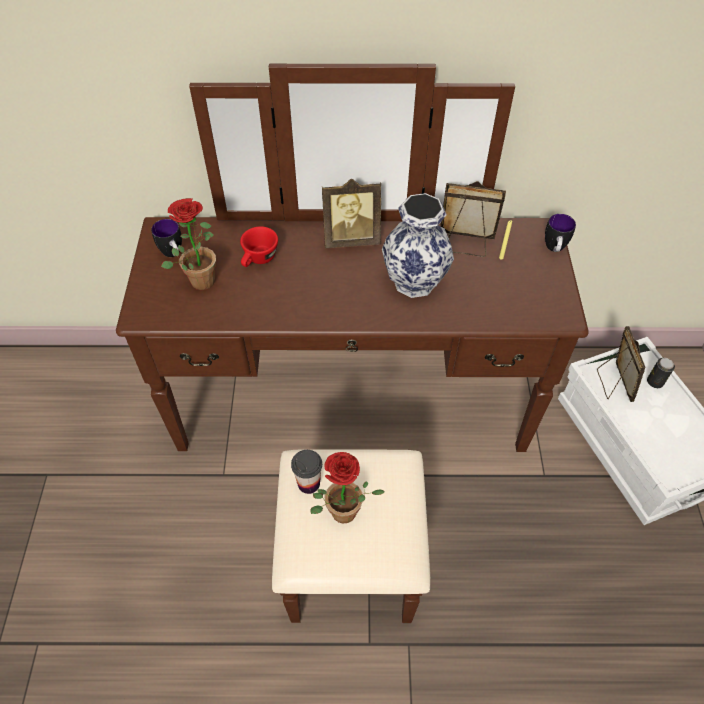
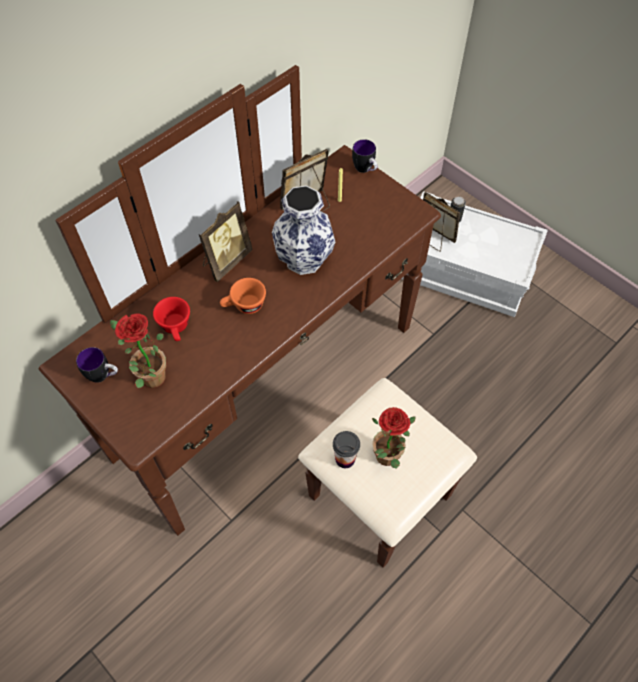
camera: 45 degrees left, 5 degrees up
none -> orange cup [220,278,266,314]

